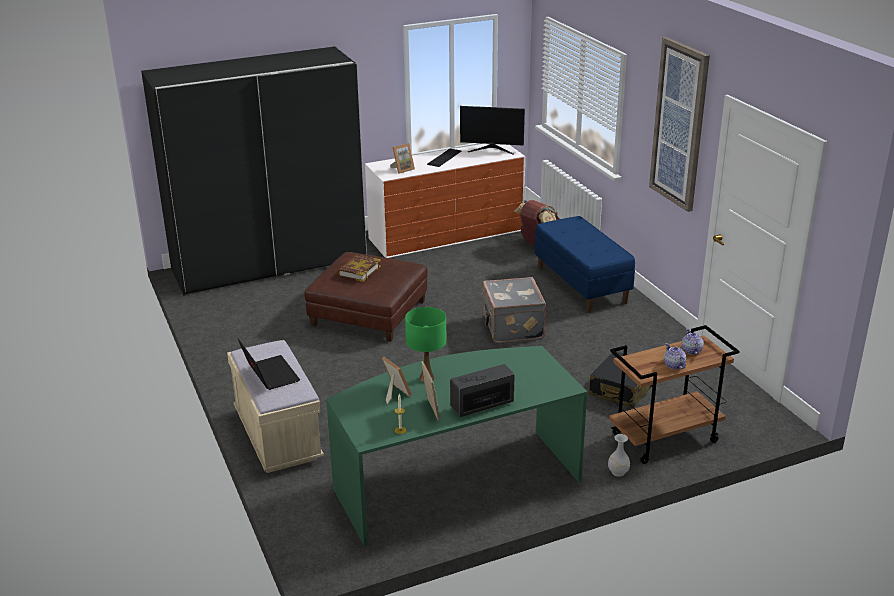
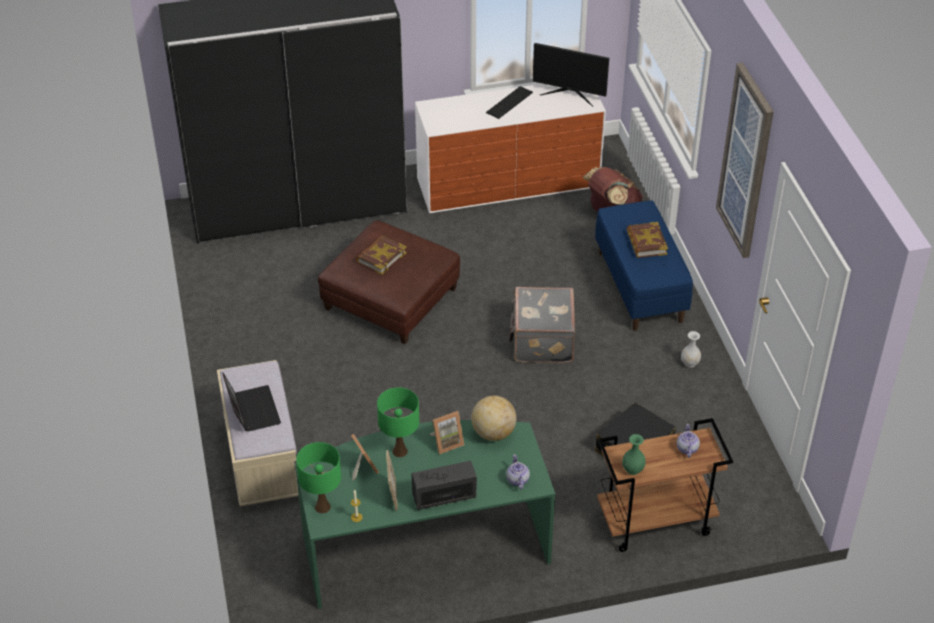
camera: 10 degrees right, 15 degrees up
picture frame [390,143,415,174] -> picture frame moved to [430,411,464,454]
white vase [608,434,630,477] -> white vase moved to [681,331,701,367]
teapot [664,343,686,369] -> teapot moved to [506,455,530,489]
none -> green table lamp [296,442,341,513]
none -> globe [471,396,517,441]
none -> green vase [622,434,646,475]
none -> book [627,222,668,258]

